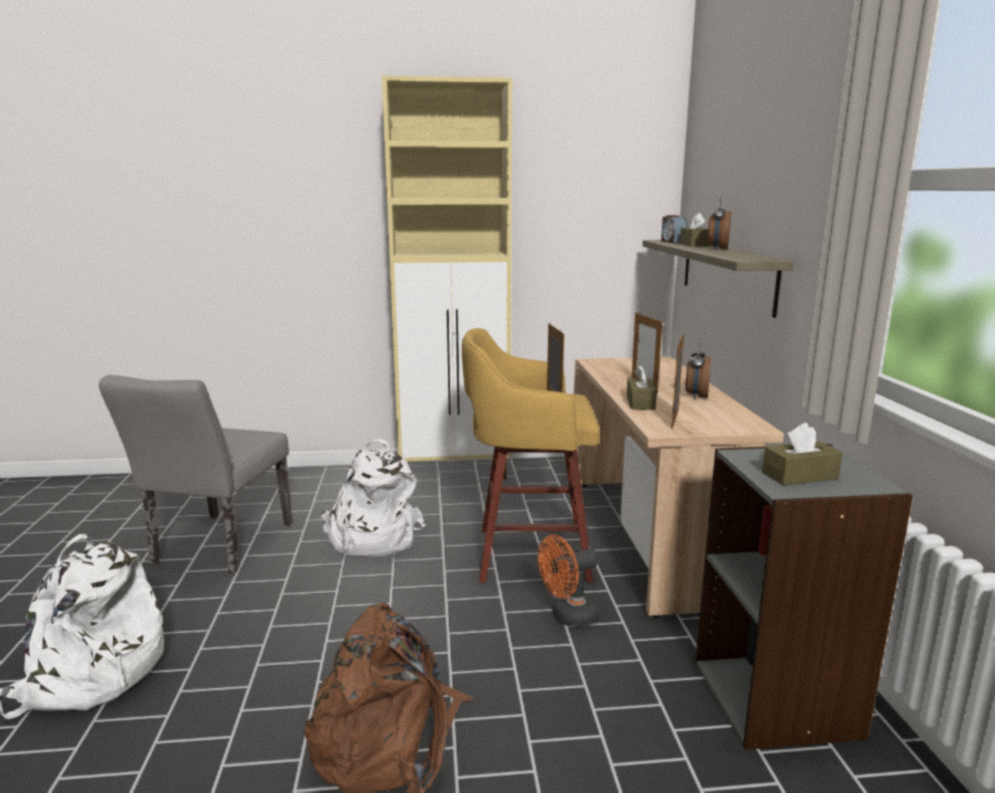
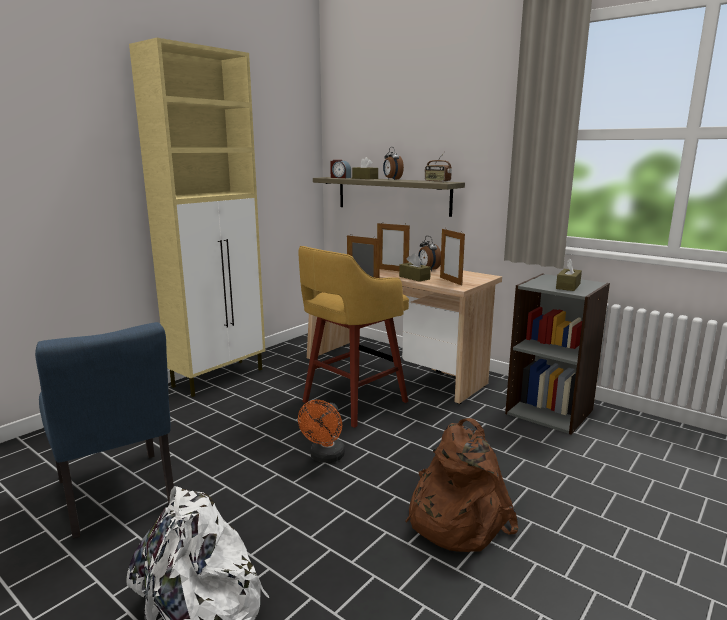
camera: 45 degrees left, 0 degrees up
grey chair [99,375,292,574] -> blue chair [35,322,175,539]
white backpack [321,439,426,557] -> none
orange fan [538,535,600,627] -> orange fan moved to [298,400,345,463]
none -> radio [425,153,452,182]

